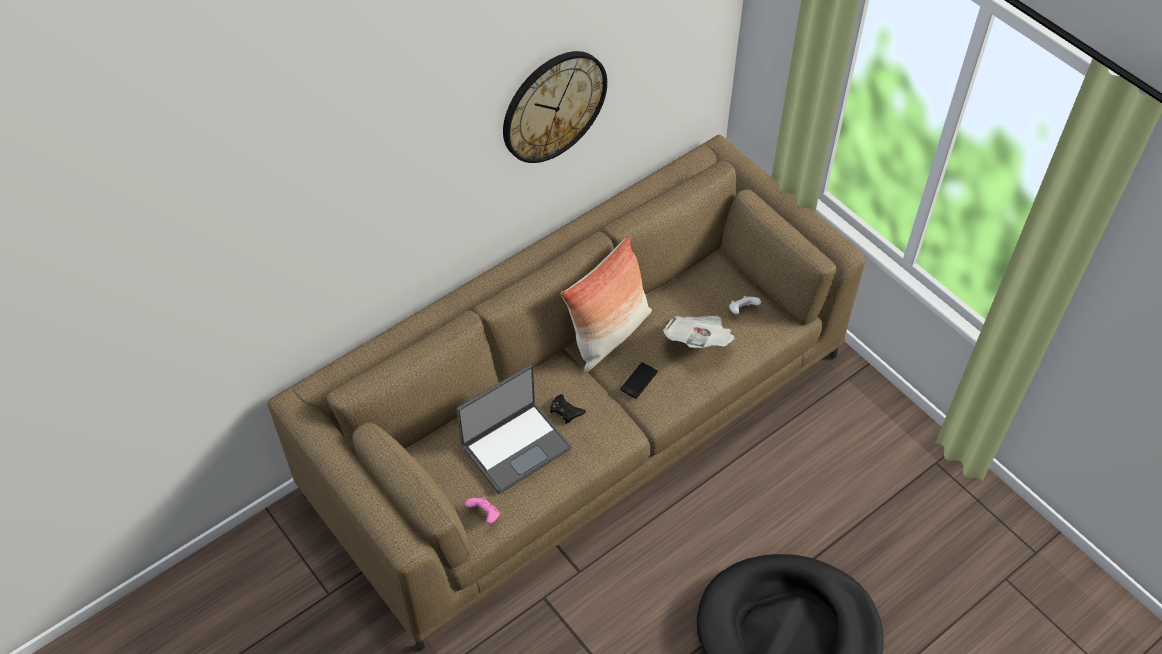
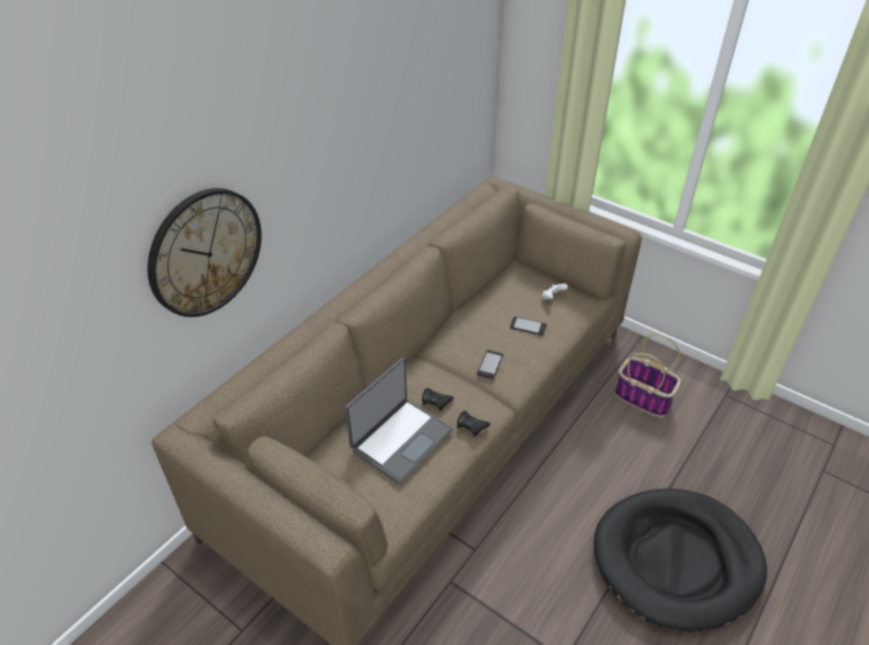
camera: 15 degrees left, 10 degrees down
pink game controller [465,497,500,524] -> none
wall clock [503,51,607,163] -> wall clock moved to [147,188,262,317]
pillow [561,235,652,373] -> none
newspaper [663,316,736,348] -> phone [510,317,547,335]
none -> black game controller [457,411,490,437]
none -> basket [615,334,680,417]

